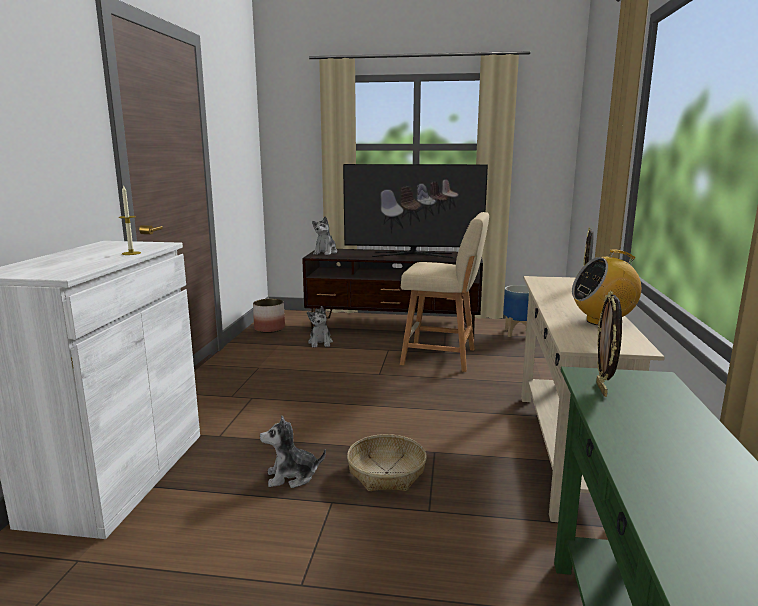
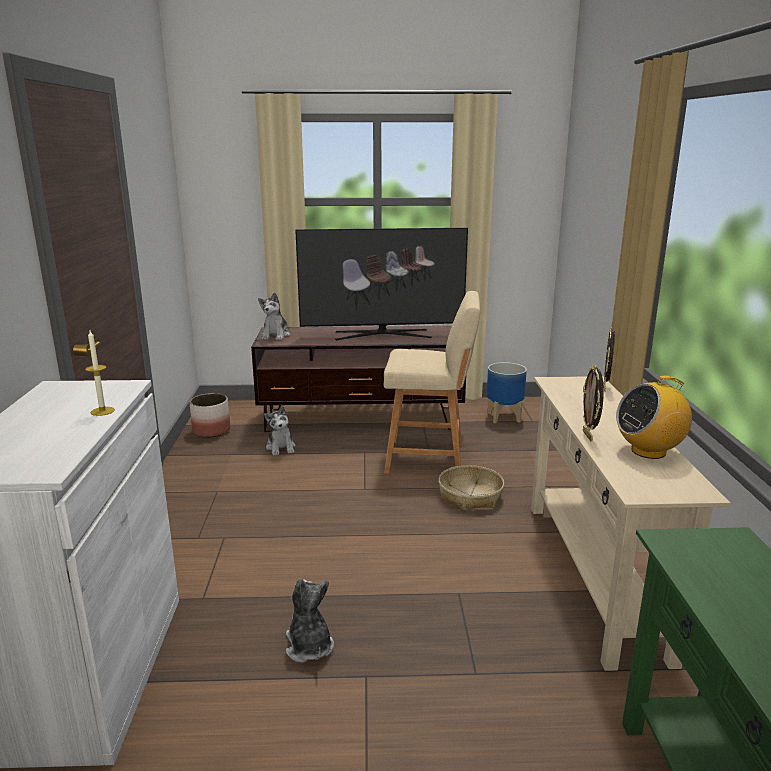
camera: 10 degrees left, 5 degrees up
plush toy [260,416,326,488] -> plush toy turned 90 degrees clockwise [286,578,334,663]
basket [347,434,427,491] -> basket moved to [439,465,504,511]
picture frame [596,291,622,397] -> picture frame moved to [583,364,604,442]

